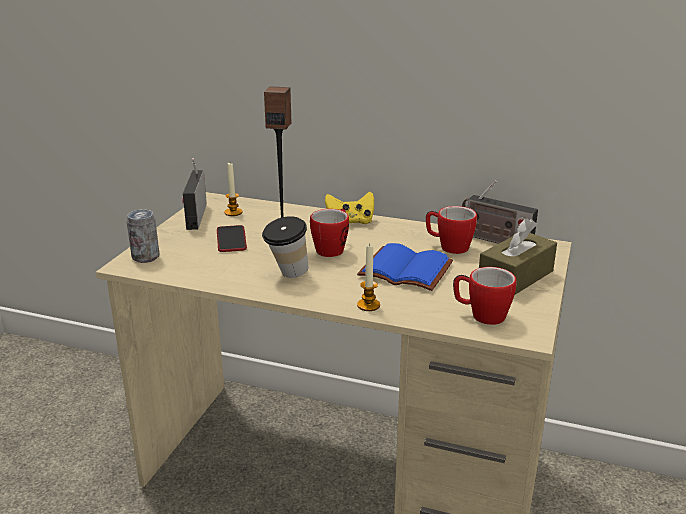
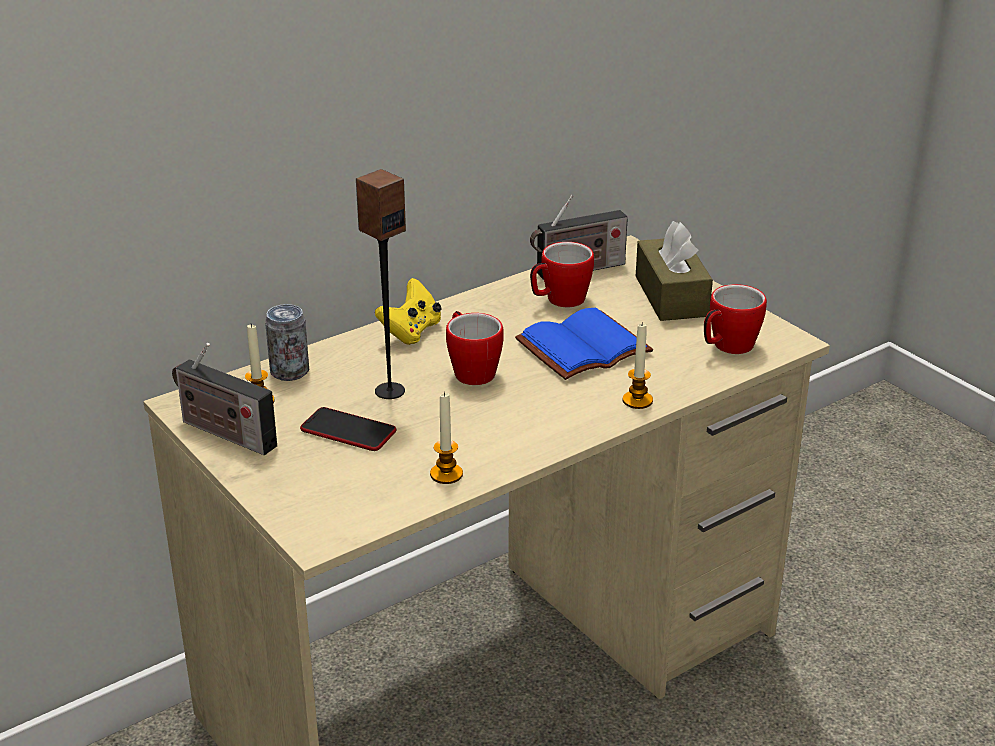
camera: 55 degrees left, 5 degrees up
can [127,209,160,263] -> can moved to [265,304,309,381]
cup [262,216,308,278] -> none
none -> candle [430,392,463,484]

